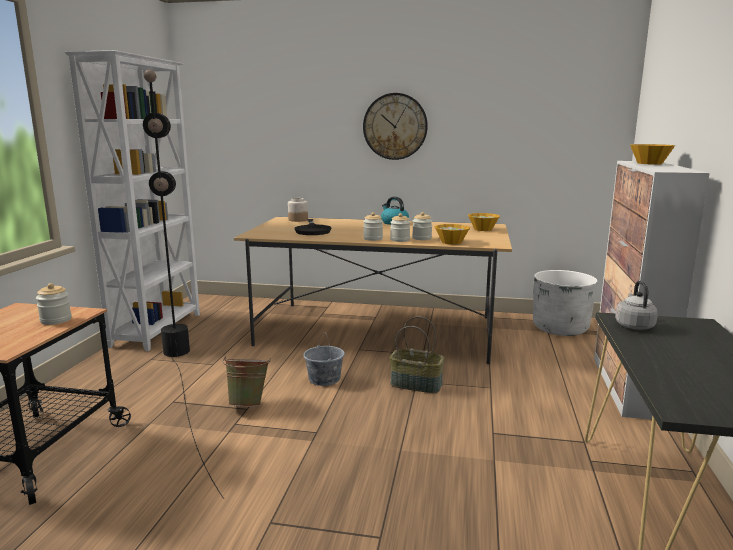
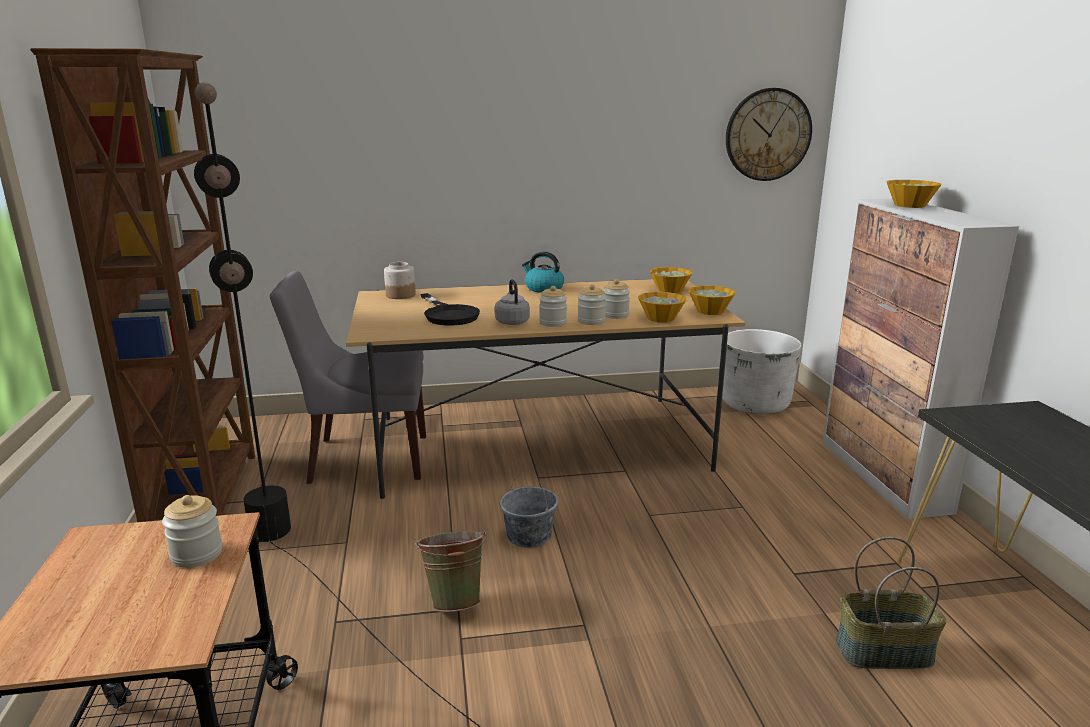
camera: 20 degrees left, 5 degrees up
white bookcase [65,50,200,351] -> brown bookcase [30,48,255,522]
wall clock [363,93,428,160] -> wall clock moved to [726,88,812,181]
basket [389,316,445,393] -> basket moved to [836,537,947,669]
grey kettle [615,281,658,330] -> grey kettle moved to [495,279,530,325]
none -> grey chair [270,271,426,484]
none -> bowl [688,285,736,315]

